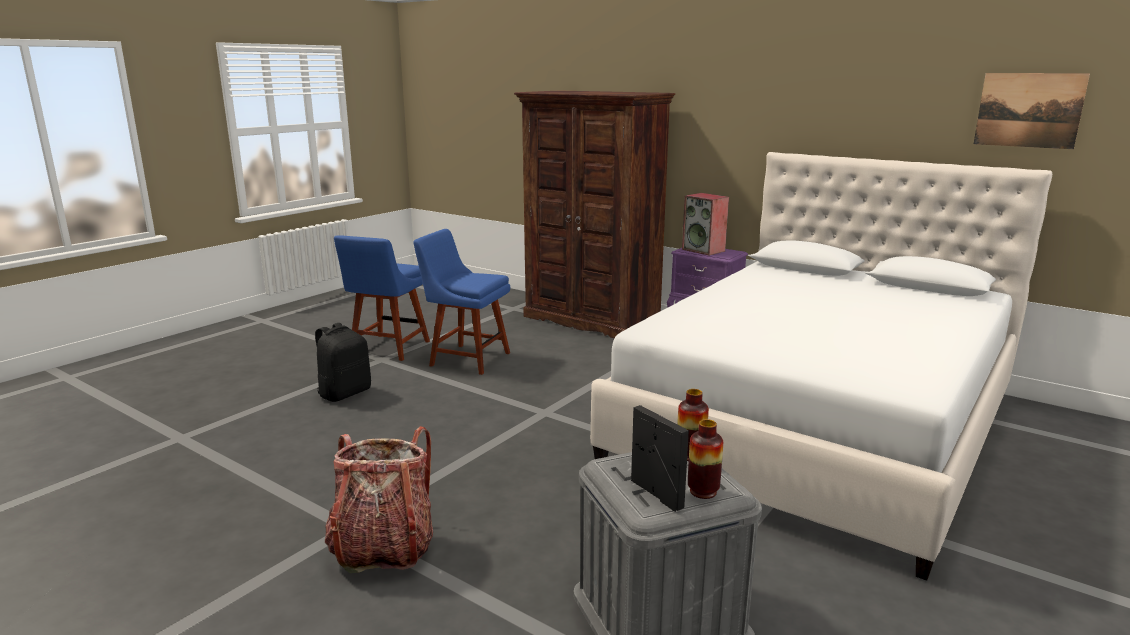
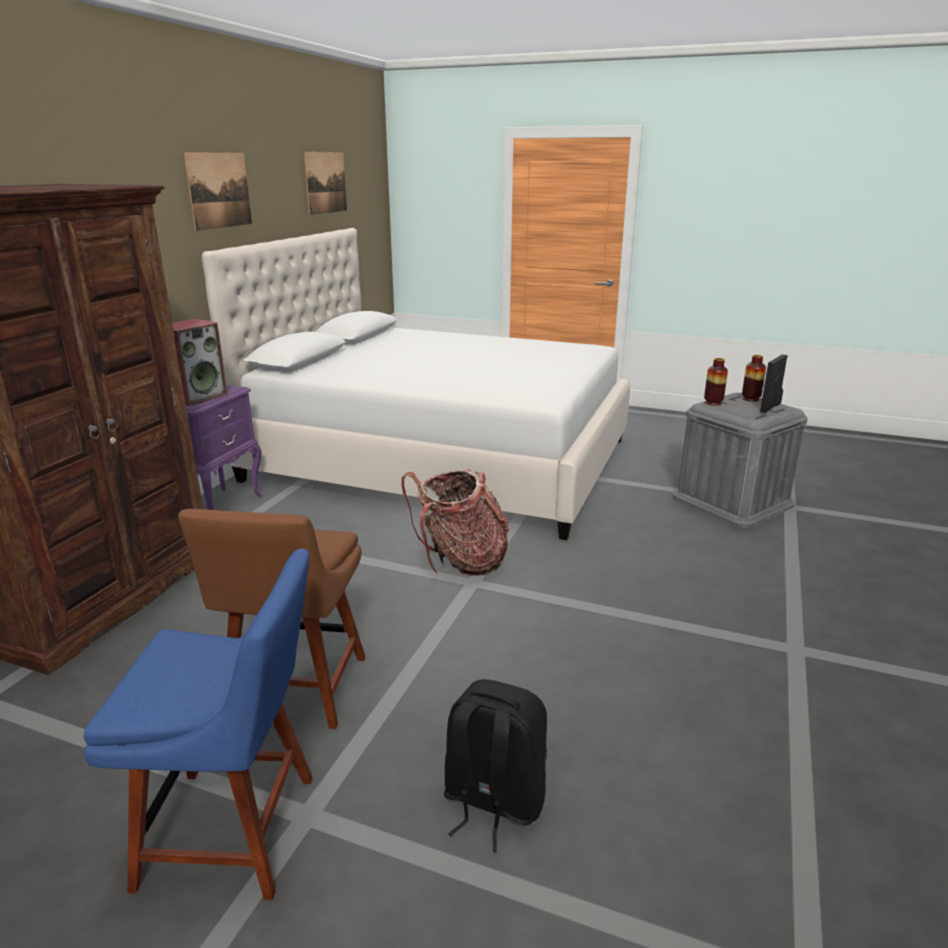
camera: 105 degrees left, 5 degrees up
backpack [325,426,433,573] -> backpack moved to [401,468,509,576]
blue chair [413,229,510,375] -> brown chair [178,509,366,729]
none -> picture [183,152,252,231]

